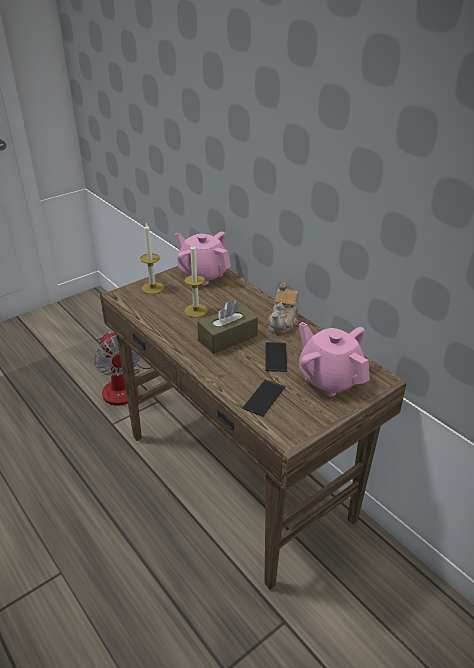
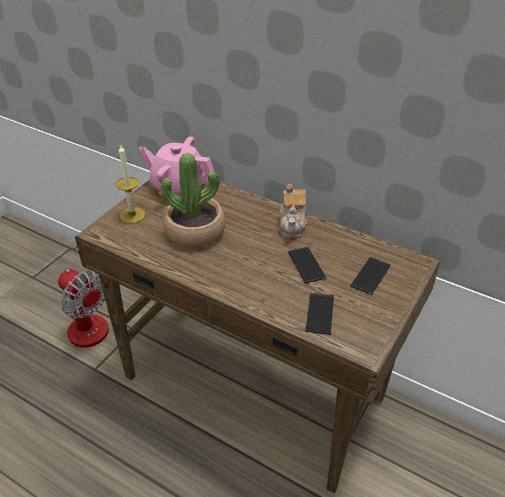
camera: 20 degrees left, 5 degrees up
candle [184,243,208,317] -> potted plant [161,153,225,248]
brown tissue box [197,300,258,354] -> none
pink teapot [299,322,370,396] -> phone [350,257,391,295]

